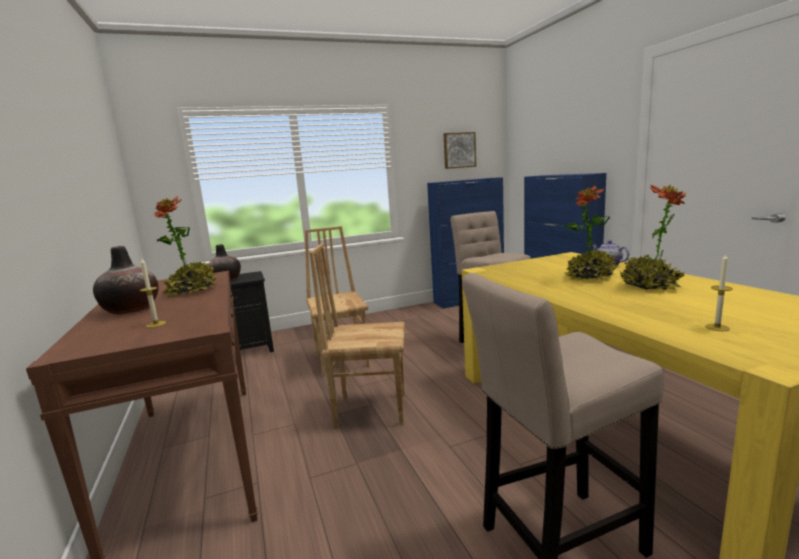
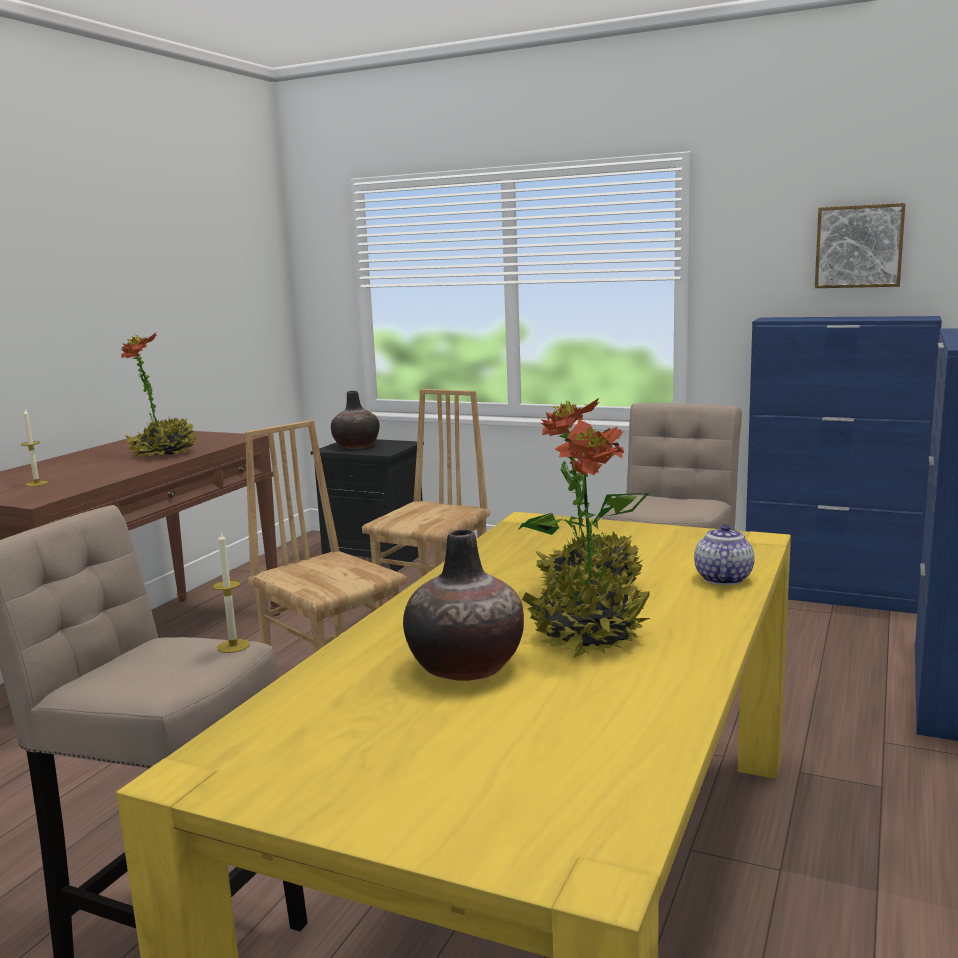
camera: 45 degrees right, 0 degrees up
vase [93,246,159,315] -> vase moved to [403,529,524,681]
candle [705,254,733,331] -> candle moved to [212,532,250,653]

